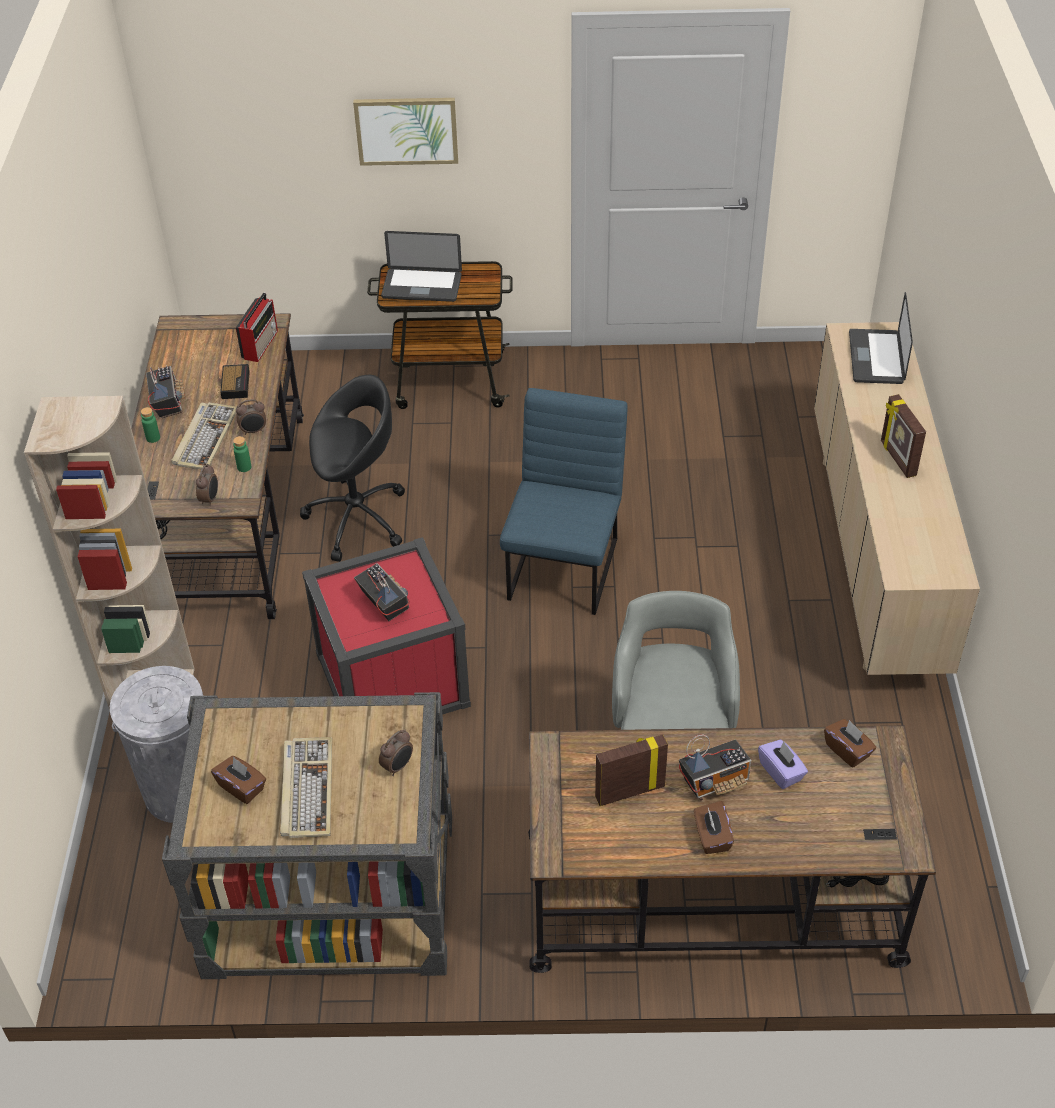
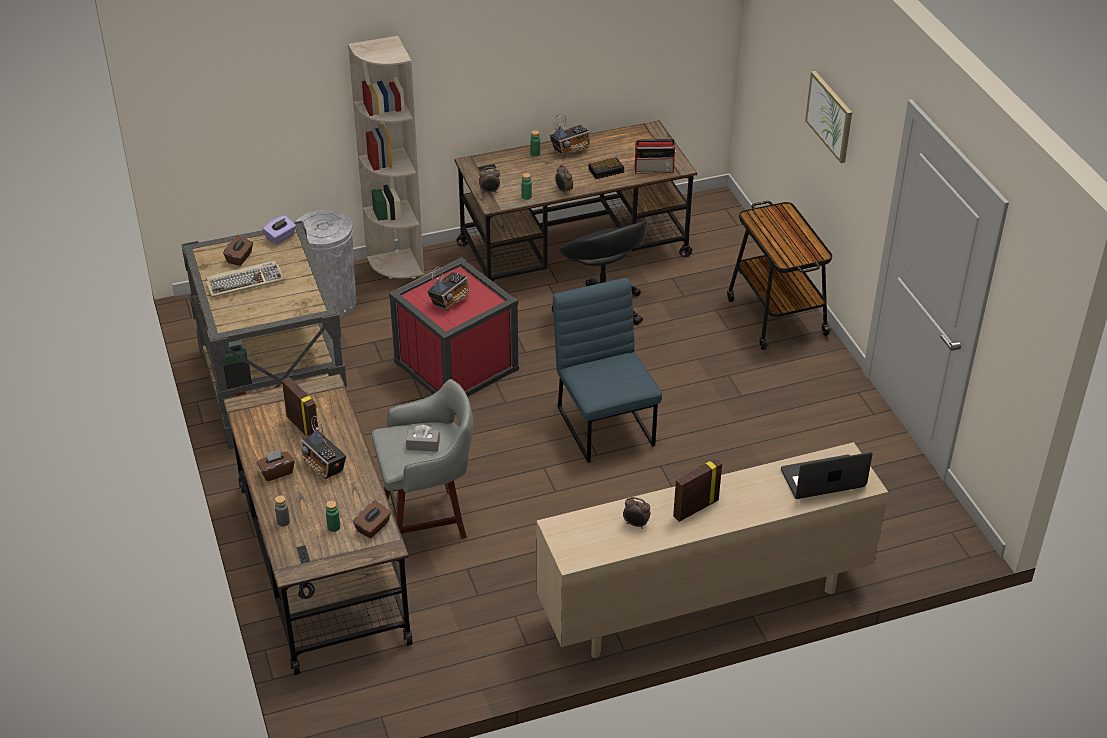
camera: 70 degrees right, 5 degrees down
keyboard [171,402,237,470] -> none
alarm clock [379,730,413,776] -> alarm clock moved to [623,497,650,529]
laptop [381,231,462,302] -> none
blue chair [500,388,627,615] -> blue chair turned 105 degrees counterclockwise [553,278,662,463]
purple tissue box [758,739,808,789] -> purple tissue box moved to [262,215,296,245]
none -> grey bottle [275,495,290,527]
none -> green bottle [326,501,340,532]
none -> grey tissue box [406,425,440,452]

